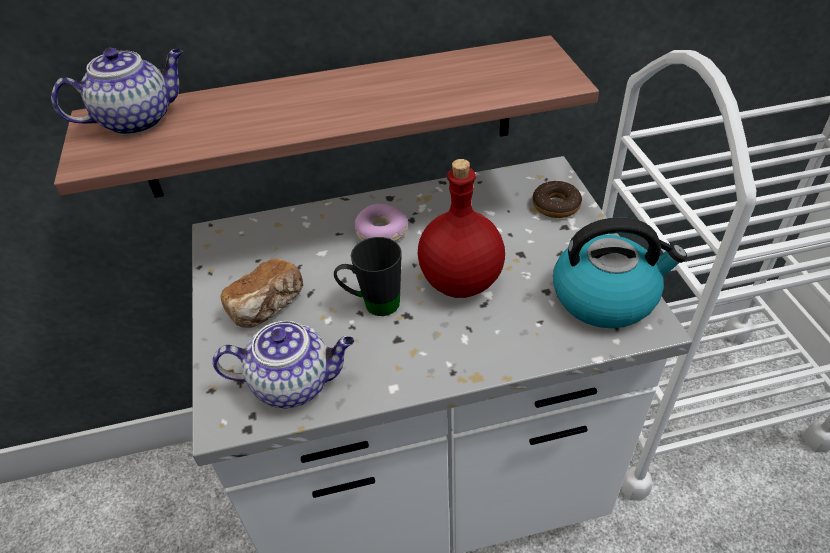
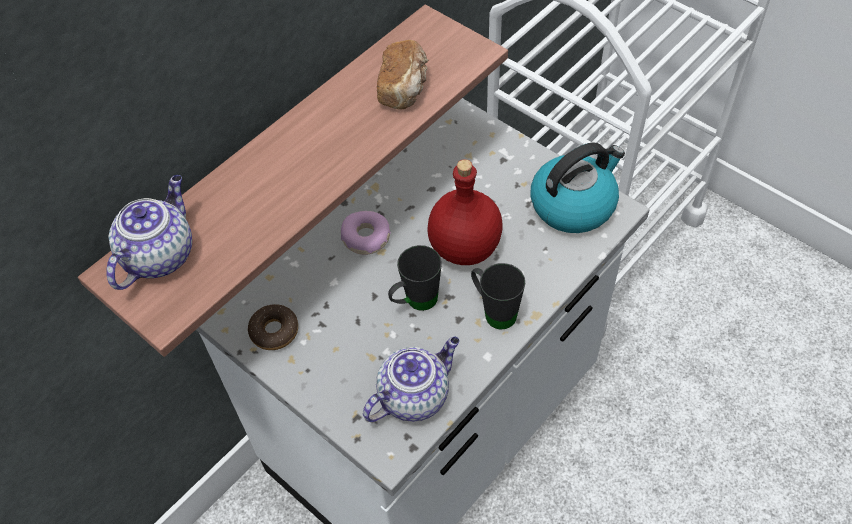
camera: 35 degrees left, 10 degrees up
bread [220,259,303,328] -> bread moved to [377,40,428,110]
donut [533,181,582,218] -> donut moved to [248,304,298,350]
none -> black mug [471,263,525,329]

